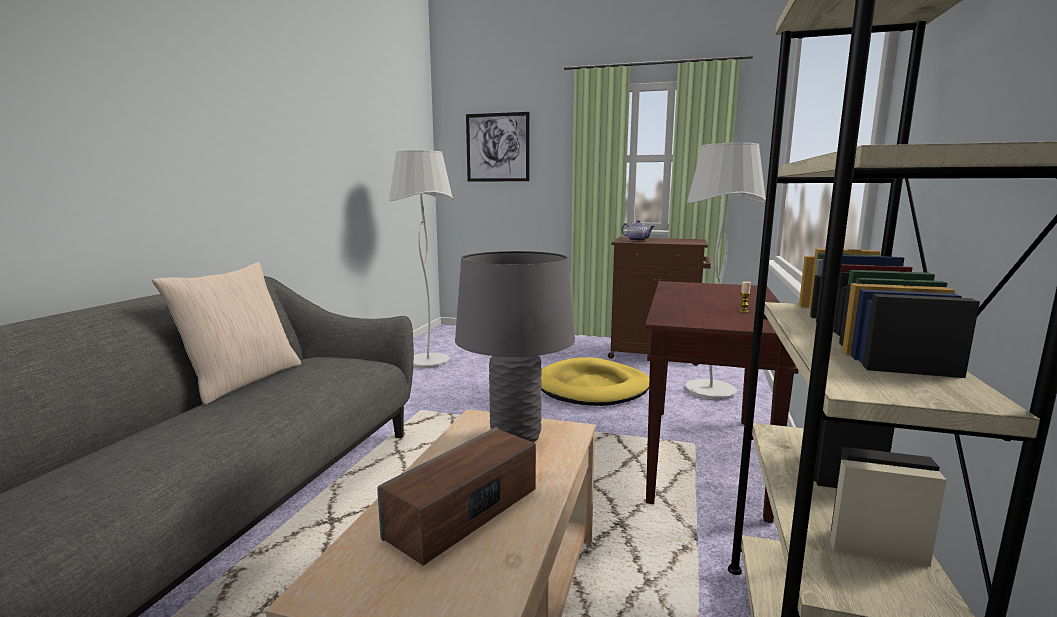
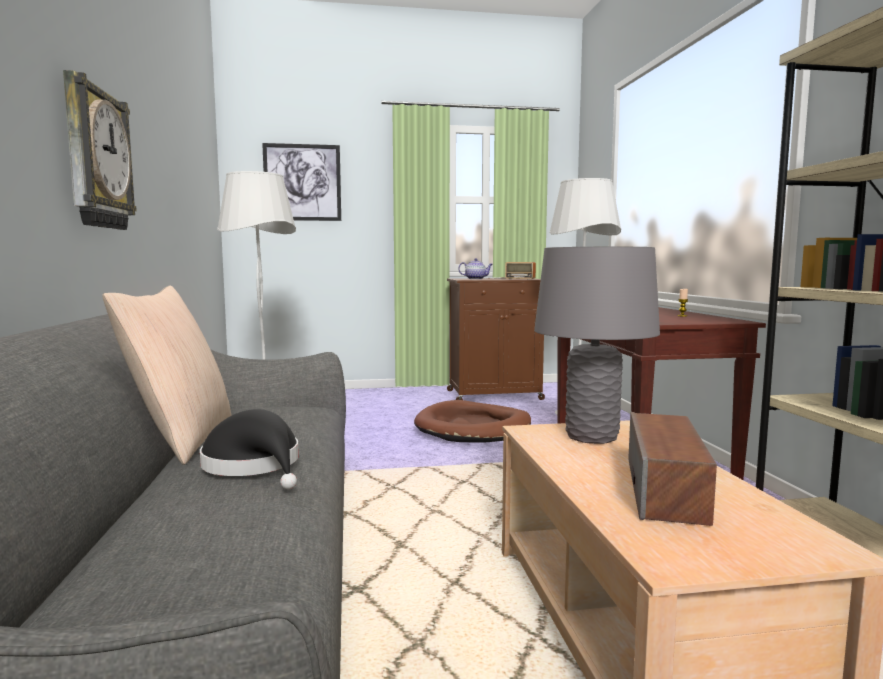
camera: 25 degrees left, 5 degrees down
yellow dog bed [541,357,649,406] -> brown dog bed [414,400,531,443]
none -> wall clock [63,70,137,230]
none -> black hat [200,409,299,489]
none -> radio [484,262,536,279]

